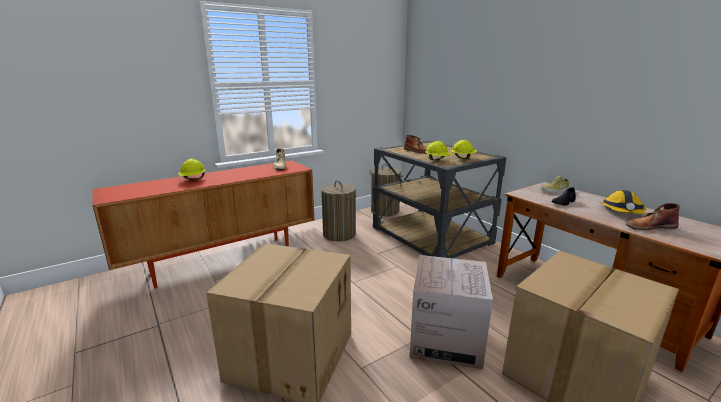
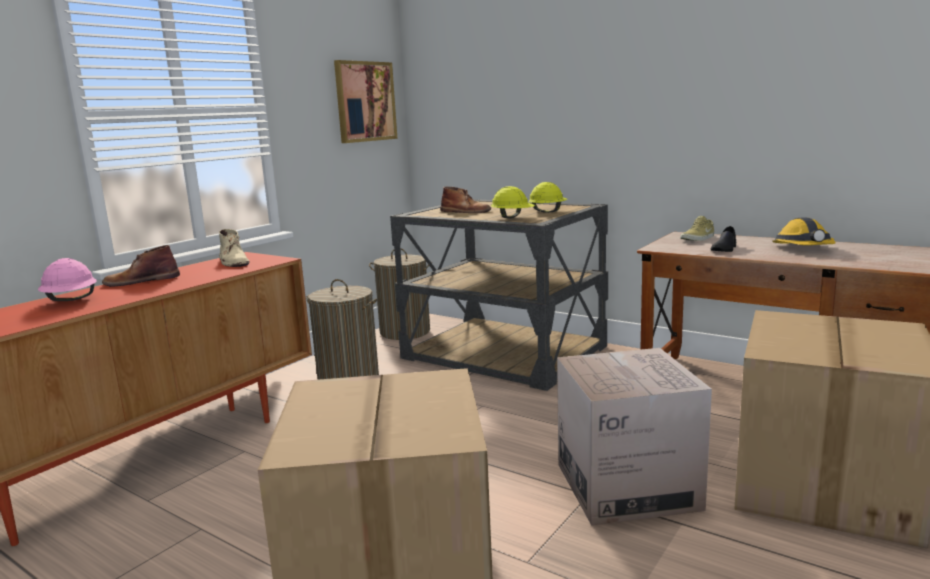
camera: 20 degrees left, 5 degrees down
yellow hard hat [178,159,206,180] -> pink hard hat [38,258,97,301]
brown boot [626,203,680,230] -> brown boot moved to [102,245,180,287]
none -> picture [334,60,397,143]

